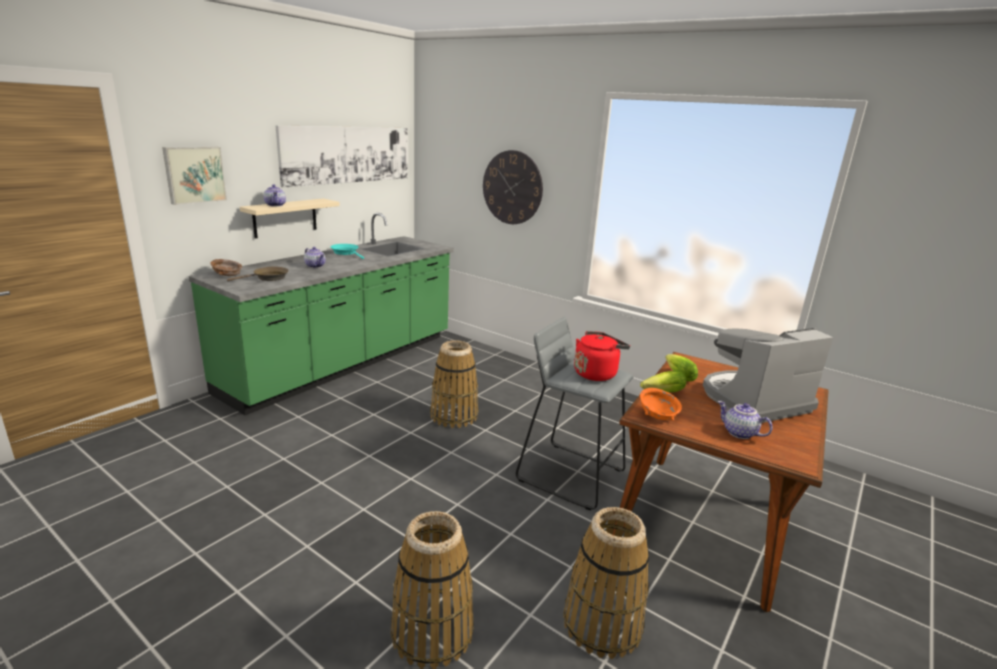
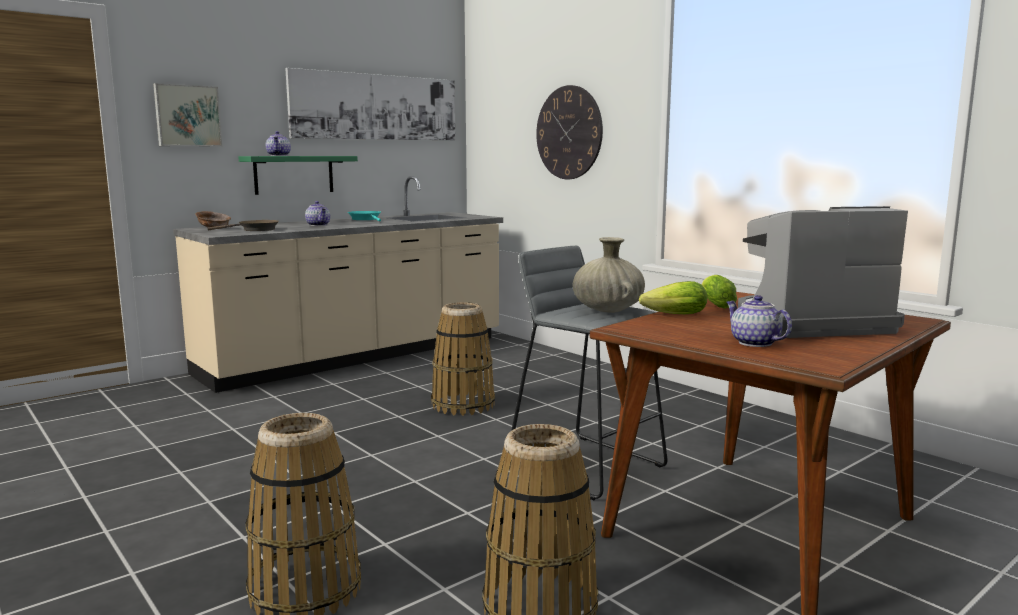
camera: 15 degrees right, 10 degrees down
green counter [188,213,454,415] -> beige counter [173,176,503,393]
beige shelf [240,198,340,239] -> green shelf [238,156,358,195]
red kettle [574,331,630,381] -> beige vase [572,237,645,313]
orange bowl [640,388,682,420] -> none

